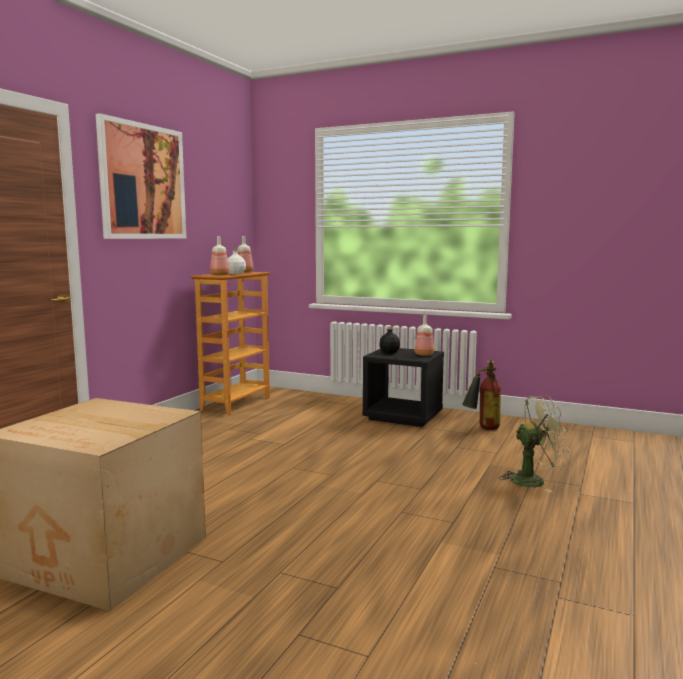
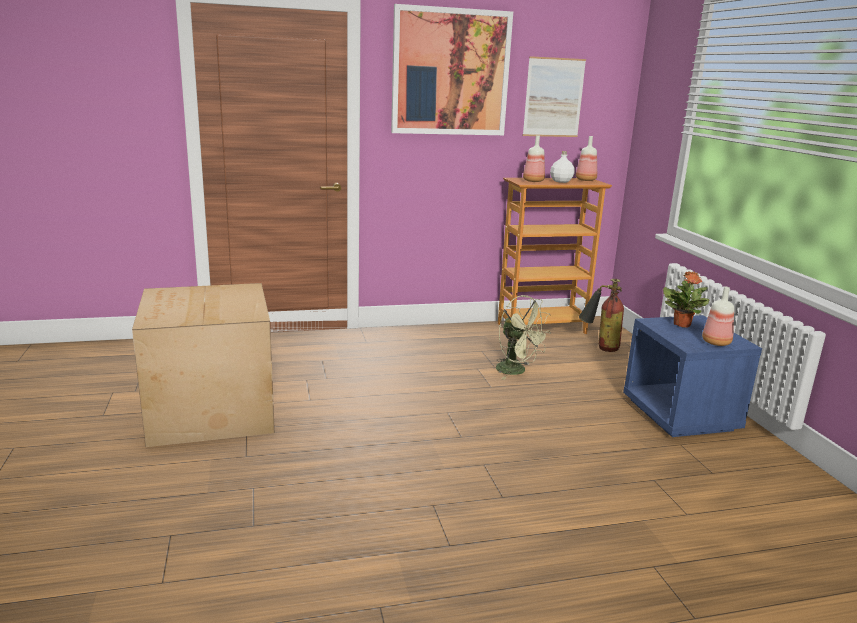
camera: 50 degrees right, 10 degrees up
black nightstand [363,348,444,427] -> blue nightstand [623,315,762,437]
black bottle [379,326,400,354] -> potted plant [663,271,709,328]
fire extinguisher [462,360,501,430] -> fire extinguisher moved to [579,279,624,352]
green fan [500,395,570,492] -> green fan moved to [496,295,551,380]
none -> picture [523,56,586,137]

